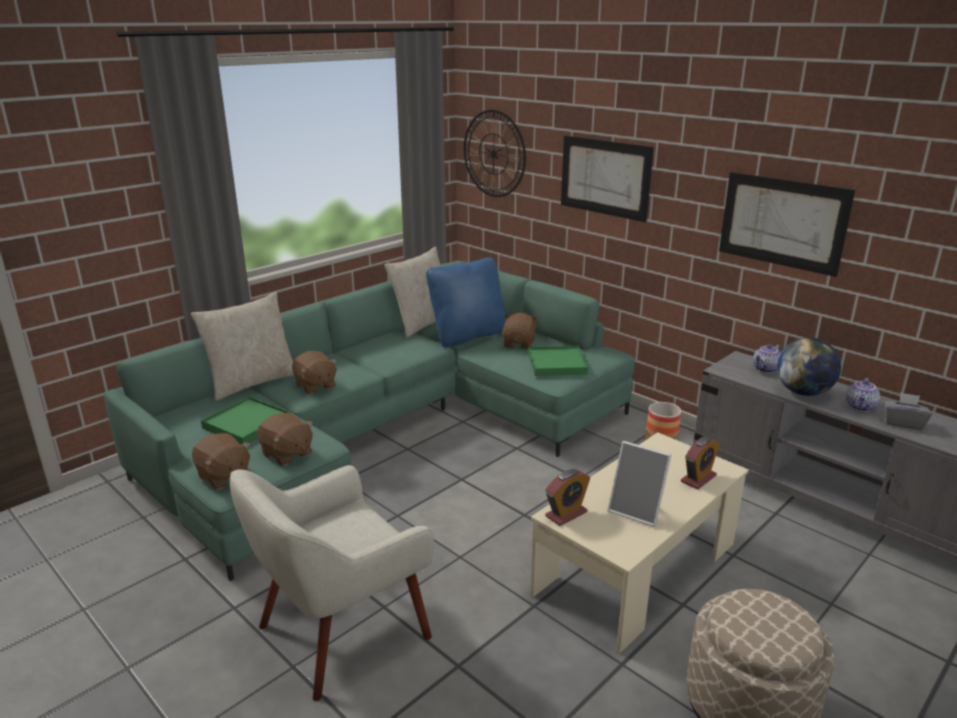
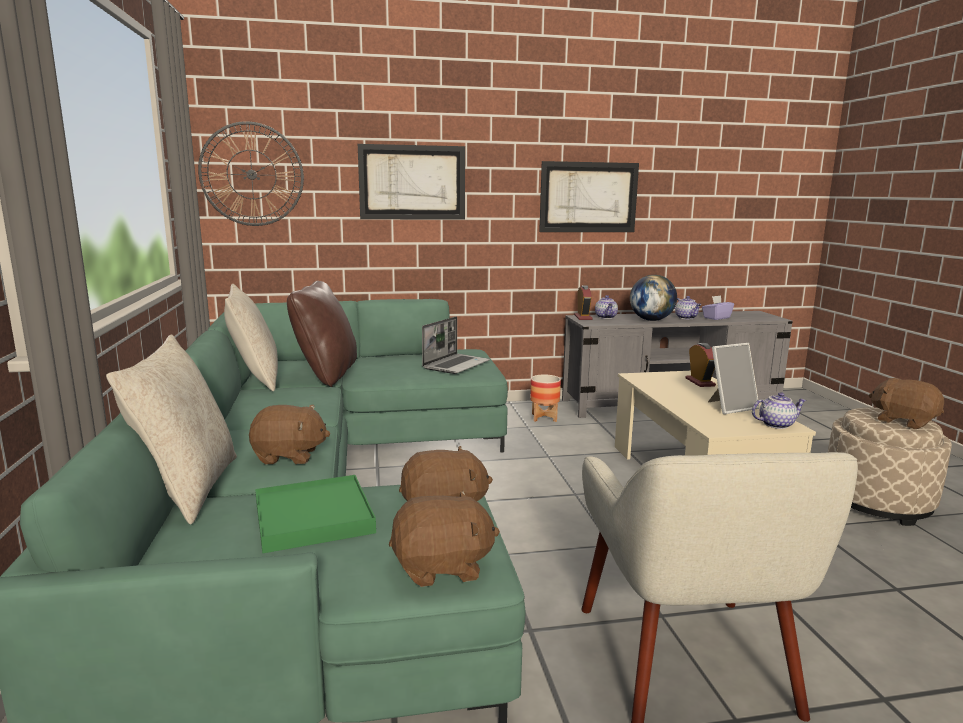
camera: 55 degrees left, 10 degrees down
blue pillow [426,257,507,348] -> brown pillow [287,281,357,387]
brown plush toy [502,313,539,349] -> brown plush toy moved to [869,378,944,429]
green tray [528,346,588,376] -> laptop [422,316,490,374]
alarm clock [545,469,590,526] -> alarm clock moved to [574,285,593,320]
grey tissue box [884,392,932,430] -> purple tissue box [702,295,734,320]
none -> teapot [752,392,806,429]

